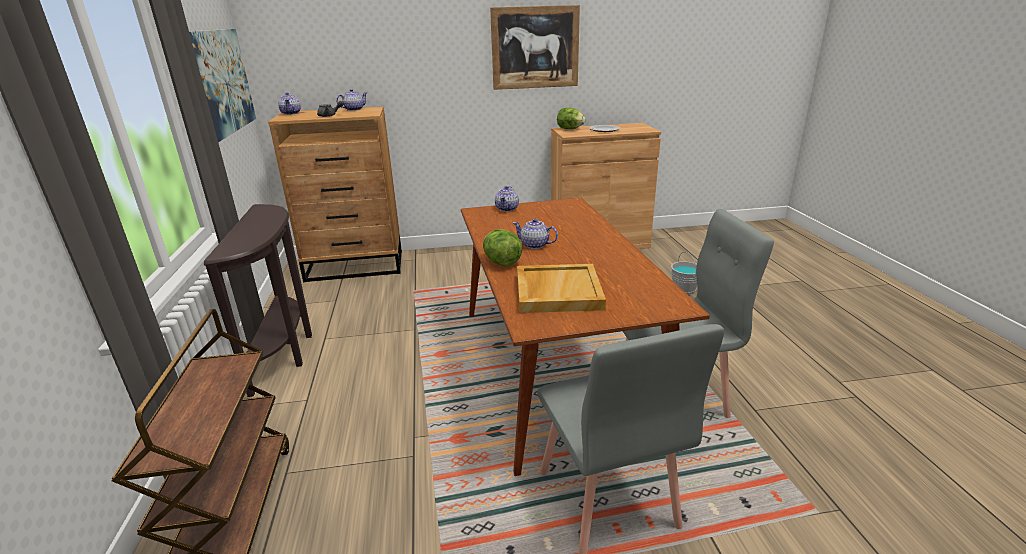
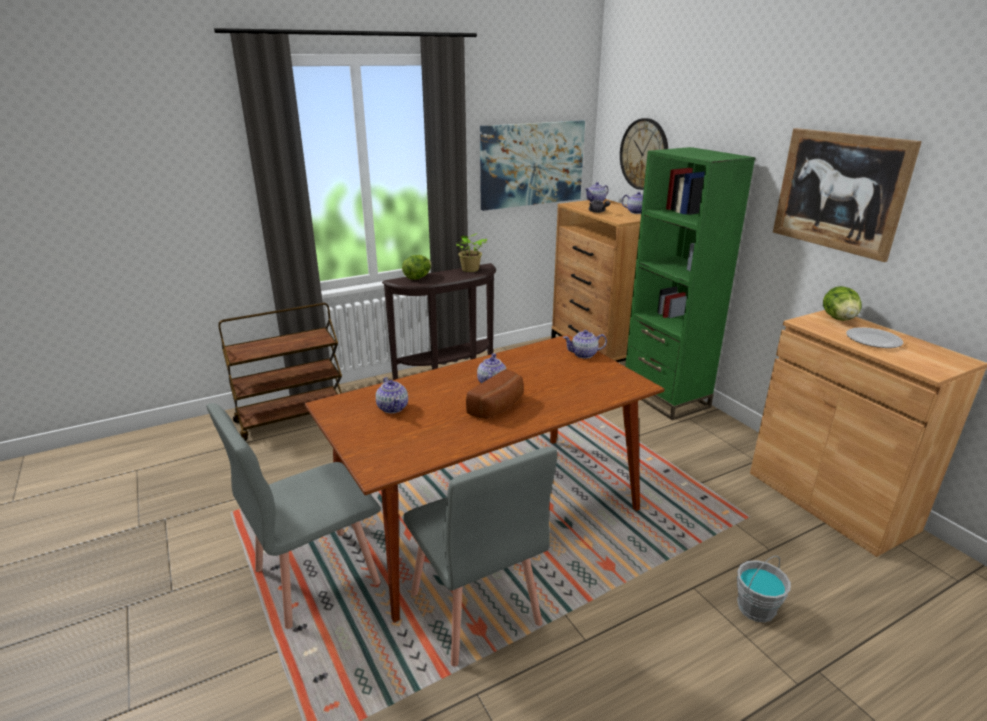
camera: 70 degrees right, 0 degrees up
lettuce [483,229,522,266] -> lettuce moved to [402,255,431,279]
beige tray [517,264,606,313] -> teapot [376,377,408,413]
none -> potted plant [456,233,487,272]
none -> bread [466,369,524,419]
none -> wall clock [620,118,668,190]
none -> green bookcase [625,147,755,420]

